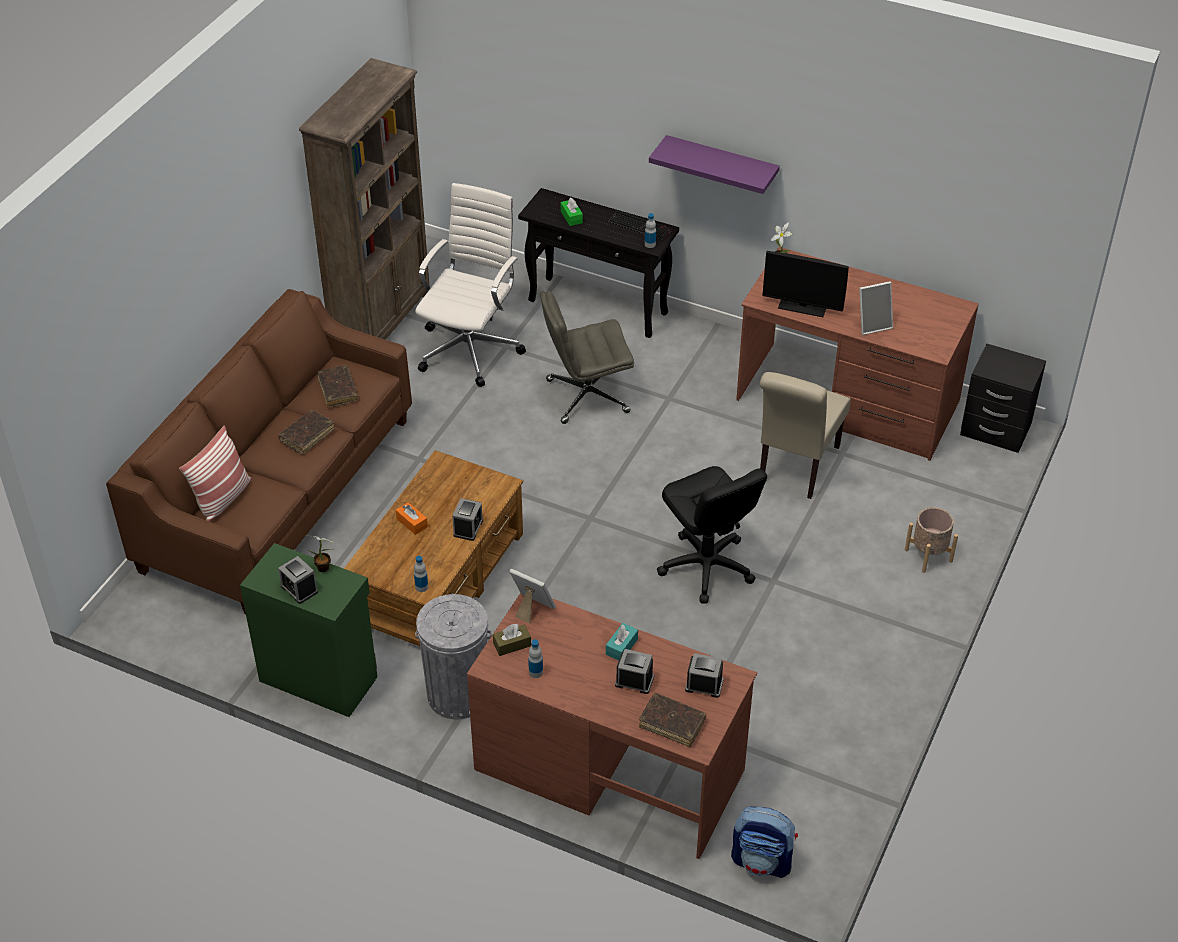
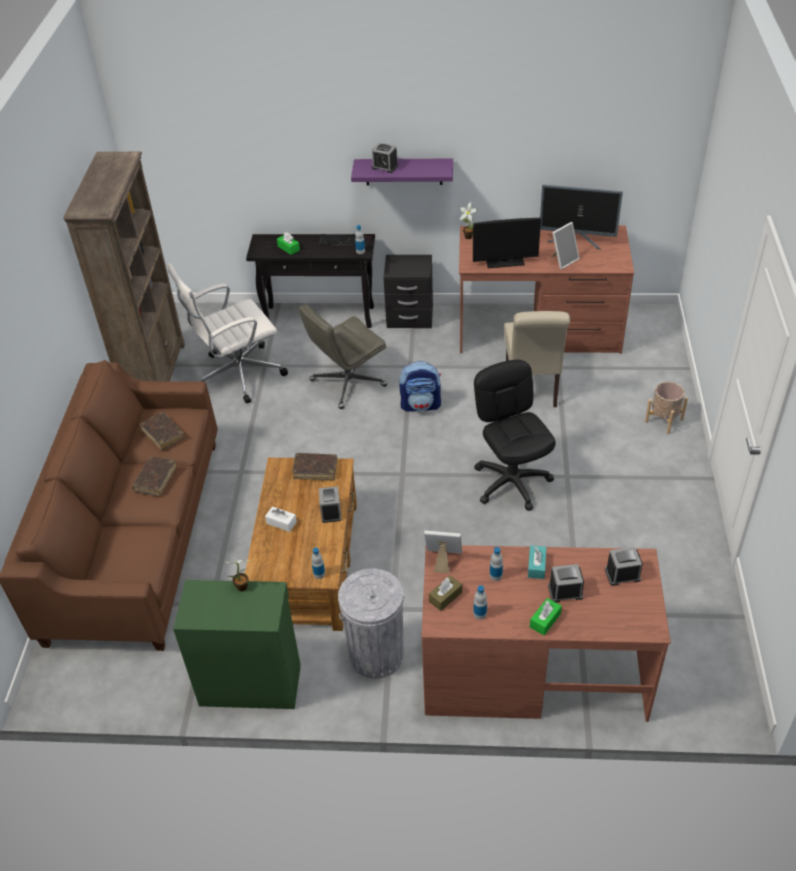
camera: 20 degrees left, 0 degrees up
pillow [179,425,252,522] -> none
alarm clock [278,556,318,604] -> alarm clock moved to [372,143,398,173]
orange tissue box [396,502,428,535] -> white tissue box [265,506,297,532]
white office chair [415,183,526,387] -> white office chair turned 120 degrees counterclockwise [167,263,288,403]
brown book [639,693,706,747] -> brown book moved to [292,453,337,480]
black office chair [657,466,767,604] -> black office chair turned 150 degrees counterclockwise [474,360,556,511]
backpack [731,807,798,878] -> backpack moved to [400,361,441,412]
black nightstand [960,344,1046,453] -> black nightstand moved to [384,255,433,328]
none -> bottle [490,547,503,581]
none -> green tissue box [530,598,562,635]
none -> monitor [540,184,623,250]

